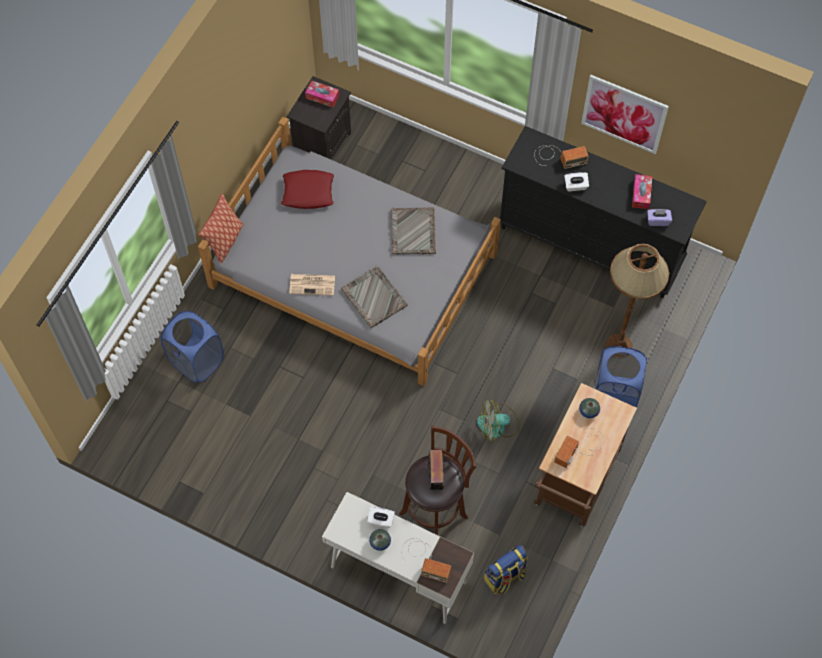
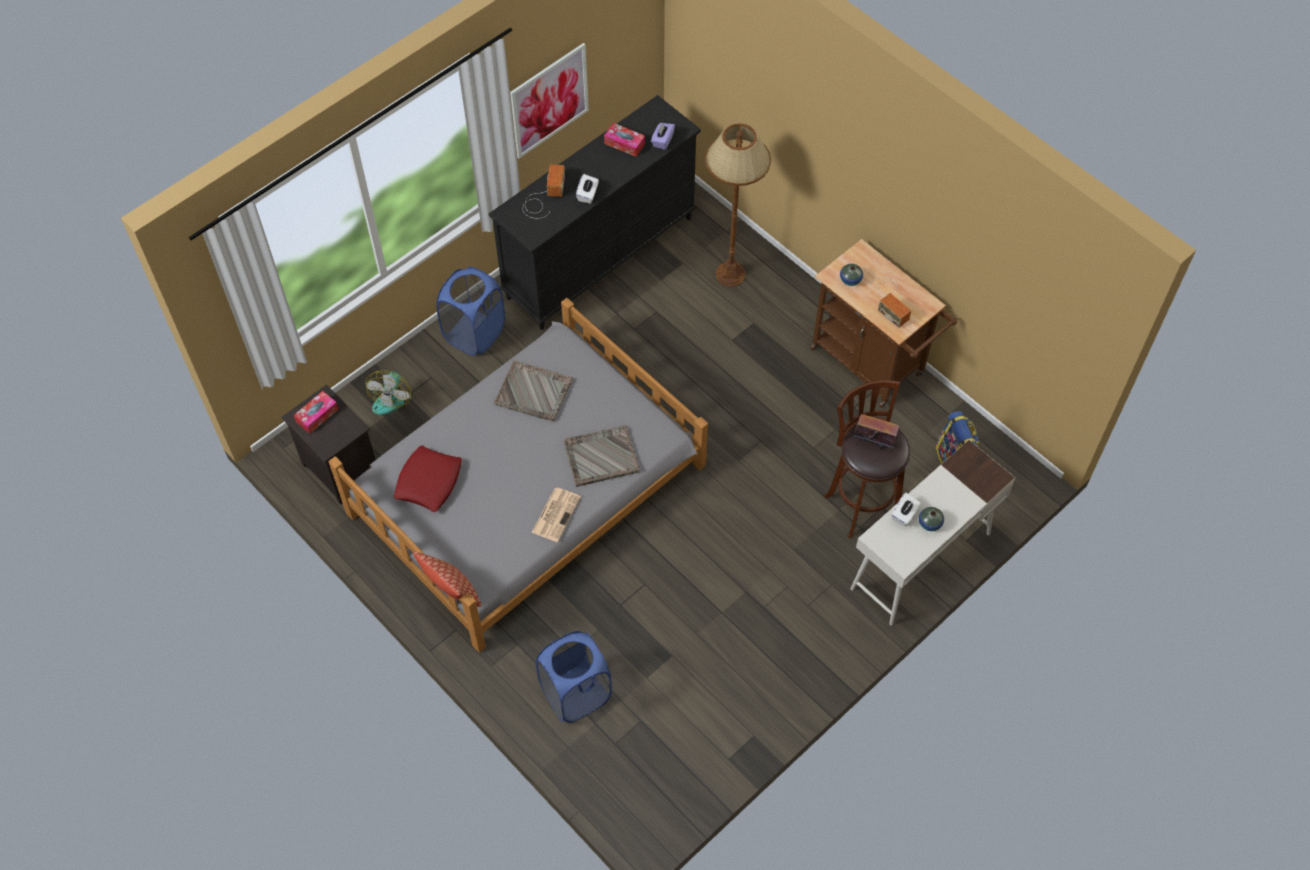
camera: 70 degrees left, 5 degrees down
radio [401,538,452,583] -> none
fan [477,399,520,441] -> fan moved to [366,370,411,415]
blue laundry basket [595,346,647,408] -> blue laundry basket moved to [436,267,505,356]

